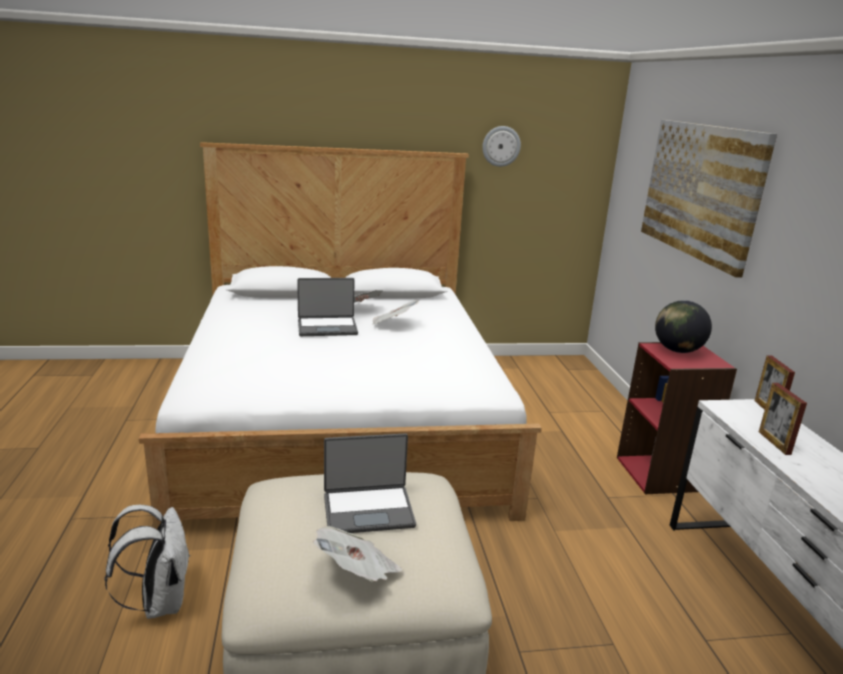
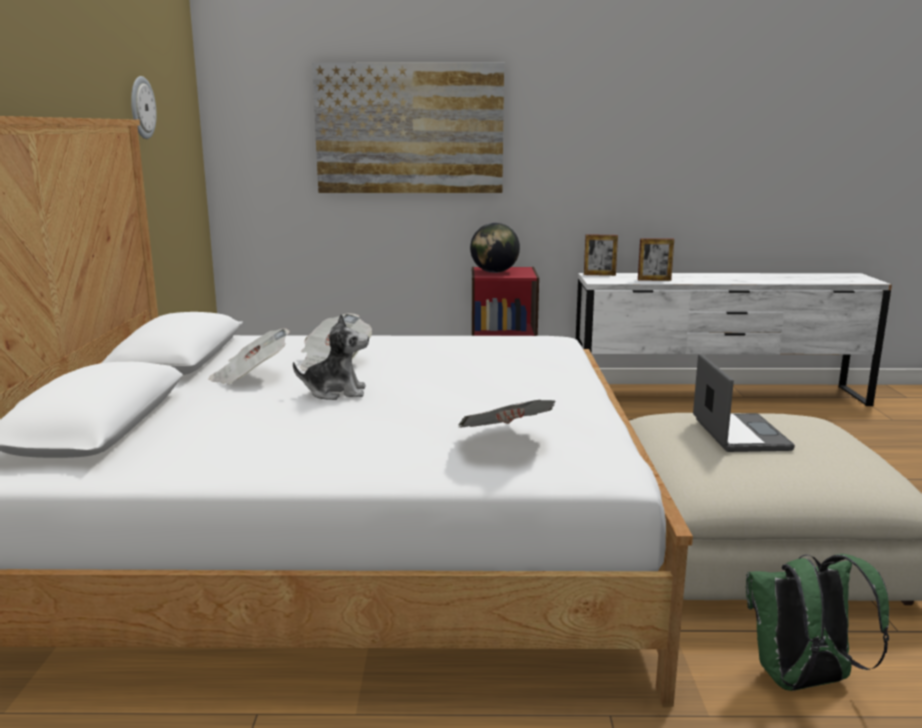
camera: 80 degrees left, 5 degrees down
white backpack [104,505,190,619] -> green backpack [746,554,889,691]
laptop [297,278,358,336] -> plush toy [293,314,369,400]
newspaper [313,526,402,582] -> newspaper moved to [459,400,556,427]

